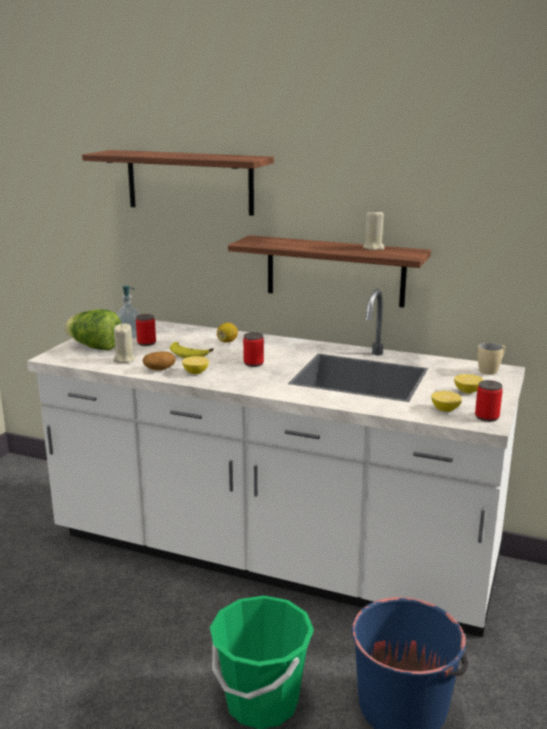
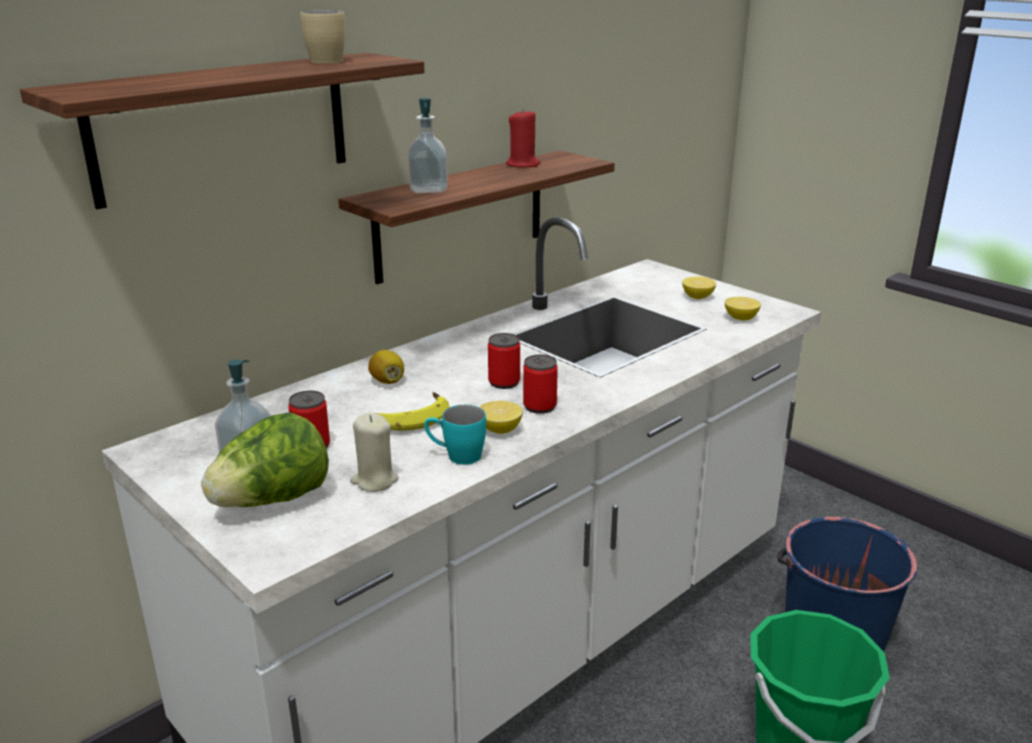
camera: 65 degrees left, 5 degrees up
potato [143,352,176,370] -> turquoise mug [424,405,486,465]
beige candle [363,209,384,250] -> red candle [506,109,541,167]
can [475,380,503,422] -> can moved to [523,355,558,414]
beige mug [477,343,505,375] -> beige mug moved to [300,10,346,64]
none -> soap dispenser [408,98,448,193]

